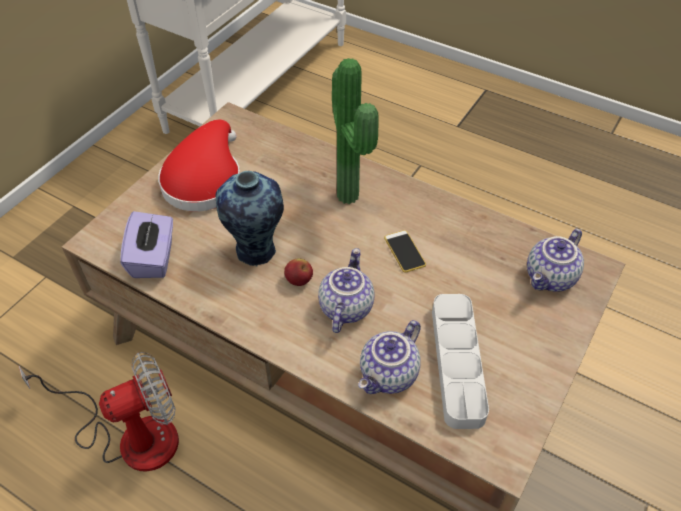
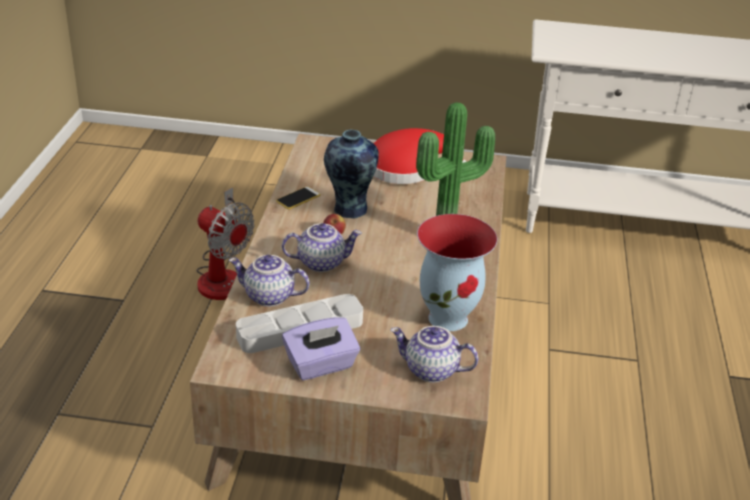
camera: 65 degrees right, 15 degrees down
purple tissue box [120,211,173,278] -> purple tissue box moved to [282,317,360,380]
phone [384,230,426,273] -> phone moved to [276,186,320,210]
none -> vase [417,214,497,331]

